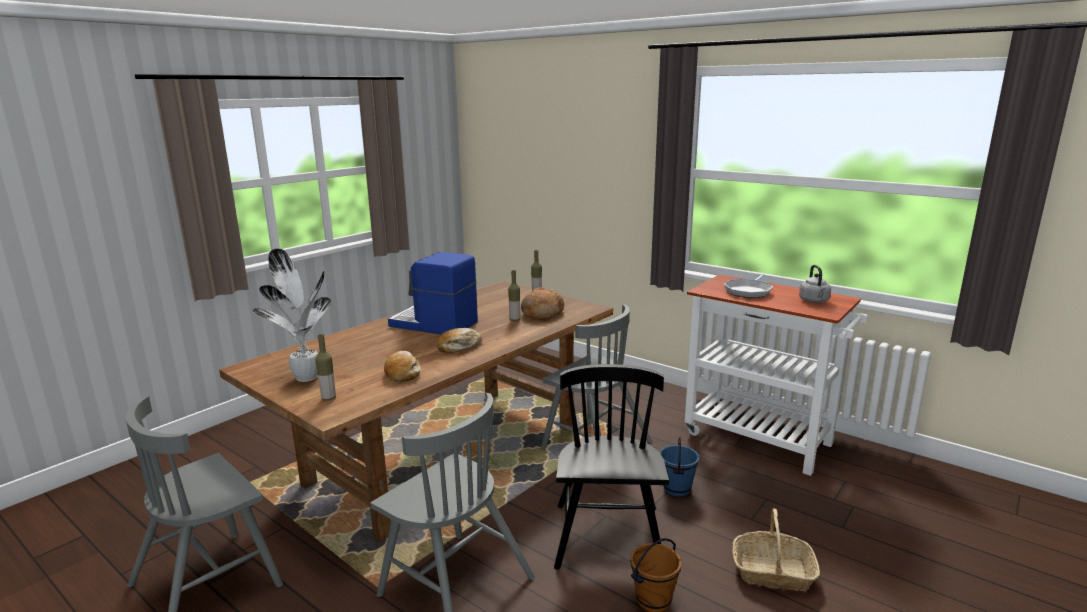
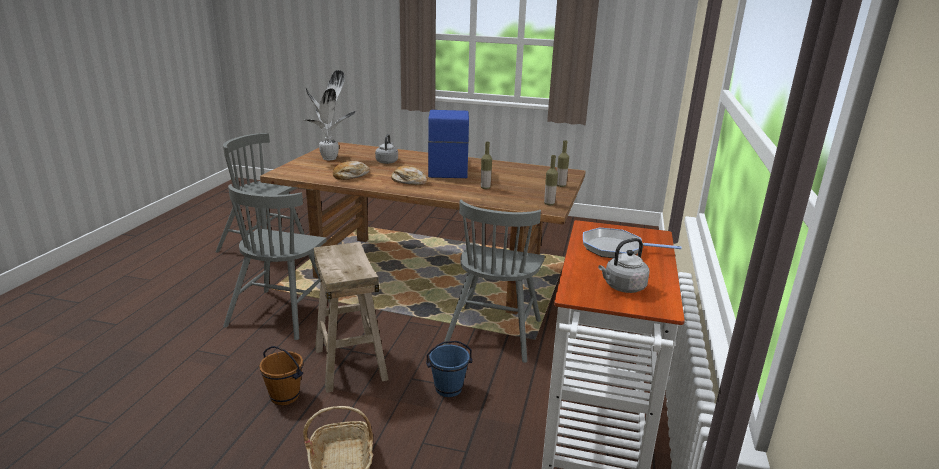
camera: 65 degrees right, 5 degrees up
bottle [316,334,336,401] -> bottle moved to [544,155,558,205]
bread [521,287,564,320] -> none
black chair [554,364,669,570] -> beige stool [314,242,389,393]
none -> grey kettle [375,134,398,164]

